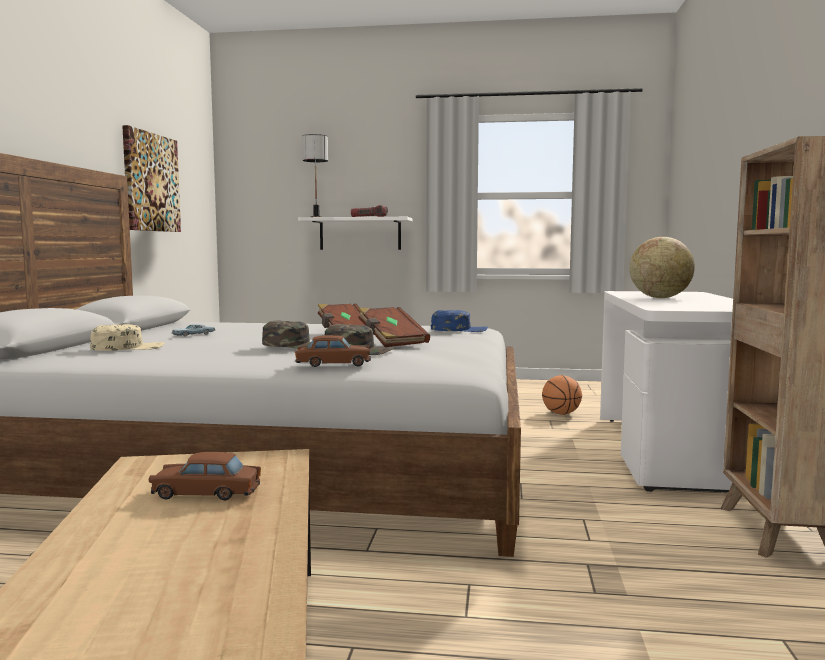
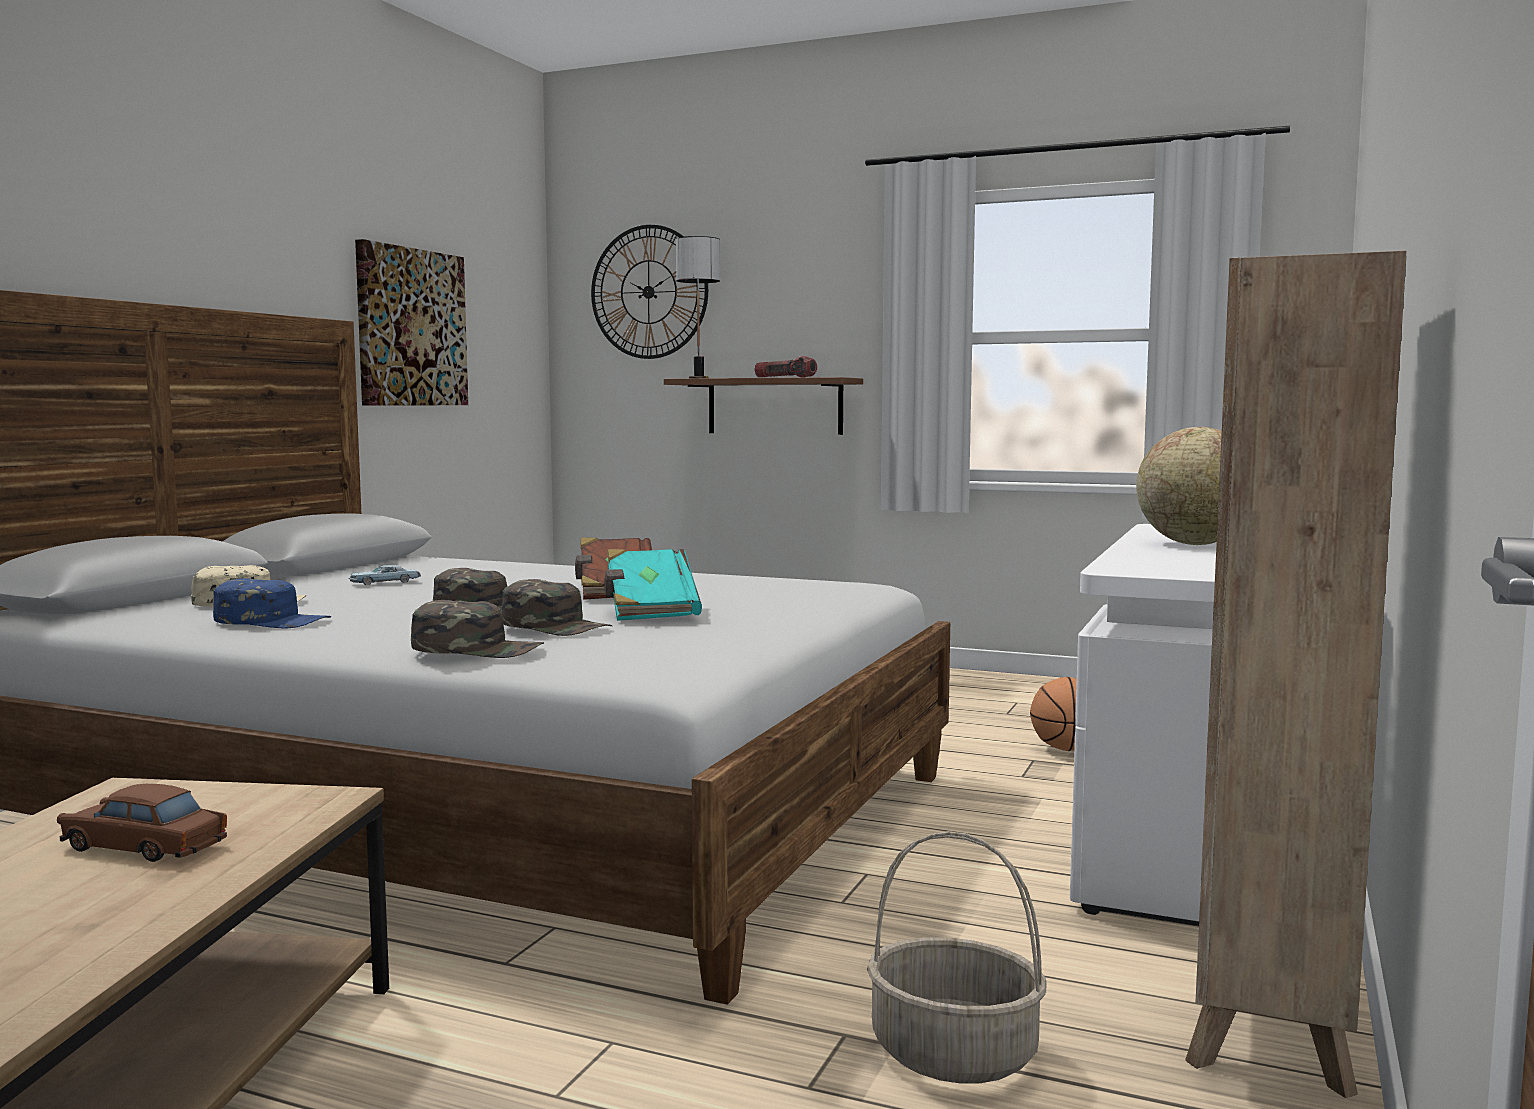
camera: 15 degrees right, 0 degrees up
brown toy car [295,335,371,367] -> green cap [411,600,544,658]
white shelf [298,217,413,250] -> brown shelf [664,377,863,435]
brown book [358,307,430,347] -> turquoise book [604,549,702,621]
blue cap [431,310,488,332] -> blue cap moved to [213,578,331,629]
none -> wall clock [591,225,708,359]
none -> basket [867,831,1046,1083]

